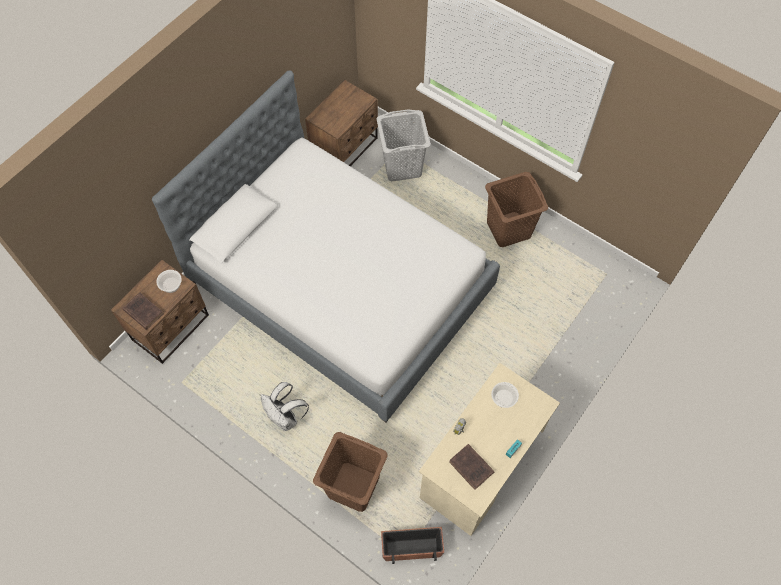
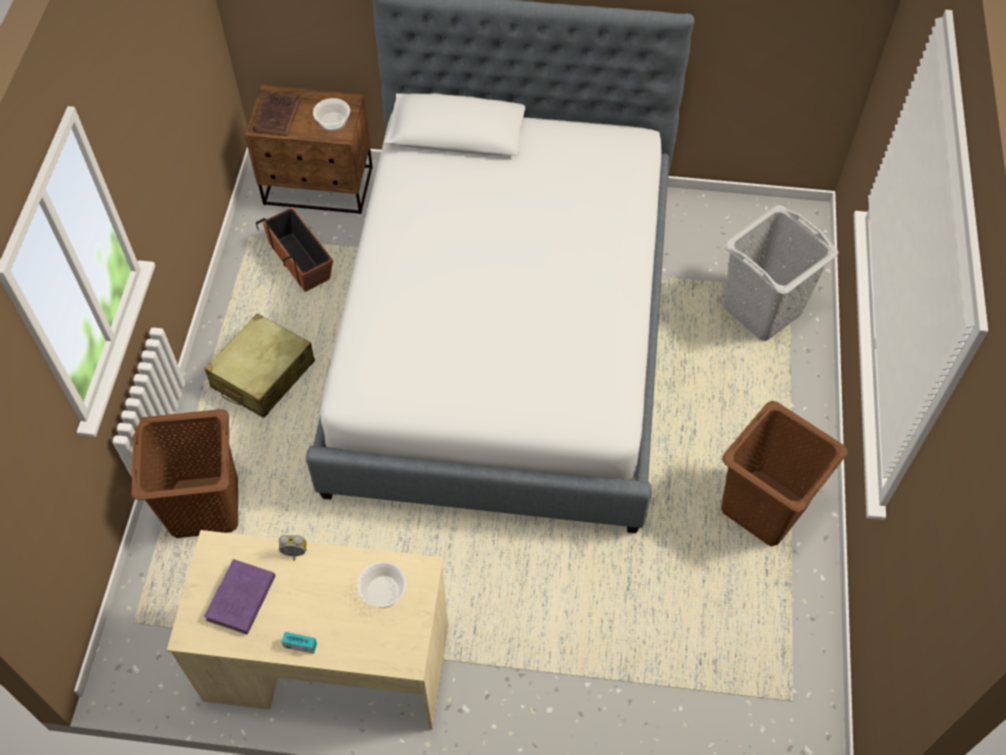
camera: 60 degrees right, 5 degrees down
white backpack [261,382,309,431] -> beige suitcase [204,313,315,418]
brown nightstand [305,80,378,166] -> none
planter [381,527,444,564] -> planter moved to [256,207,333,292]
brown book [449,444,495,490] -> purple book [204,559,276,635]

